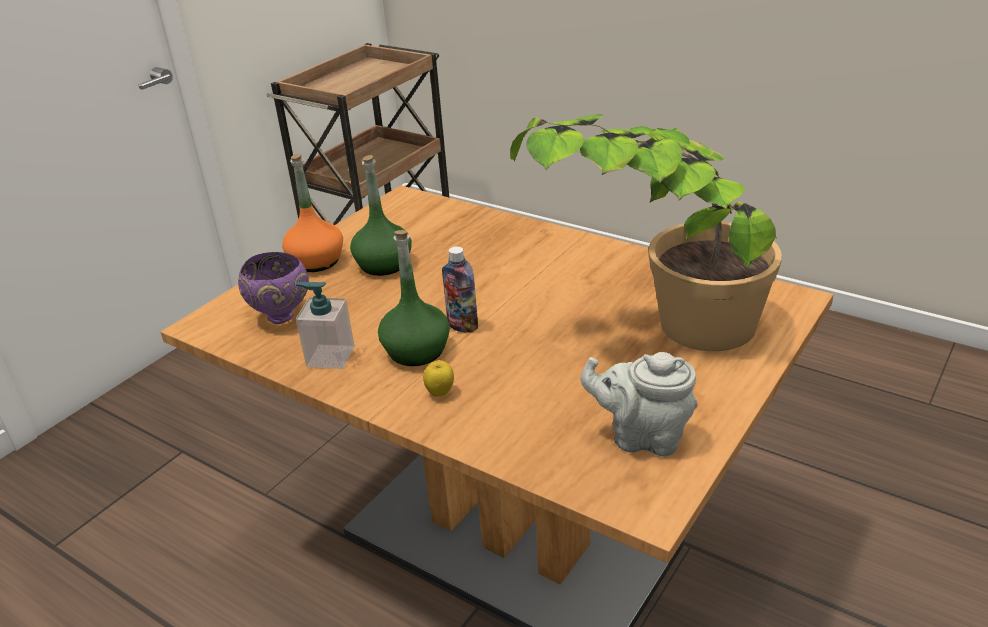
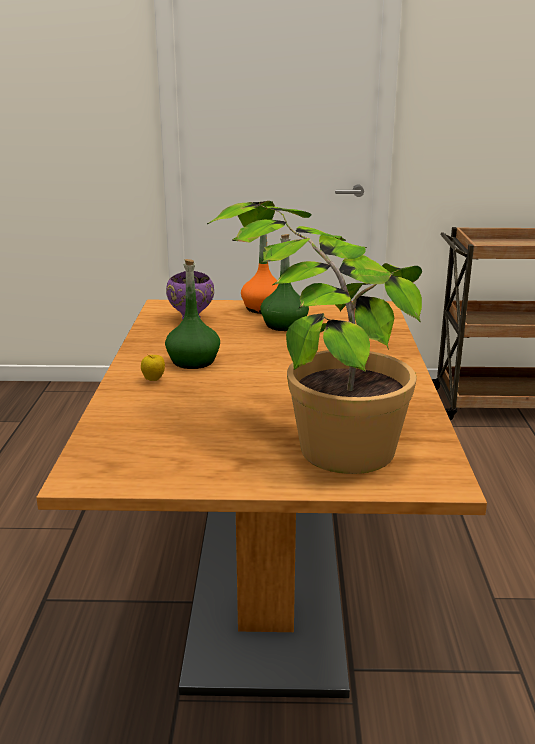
camera: 55 degrees right, 10 degrees down
soap dispenser [296,282,354,369] -> none
bottle [442,246,478,332] -> none
grey teapot [581,352,698,457] -> none

